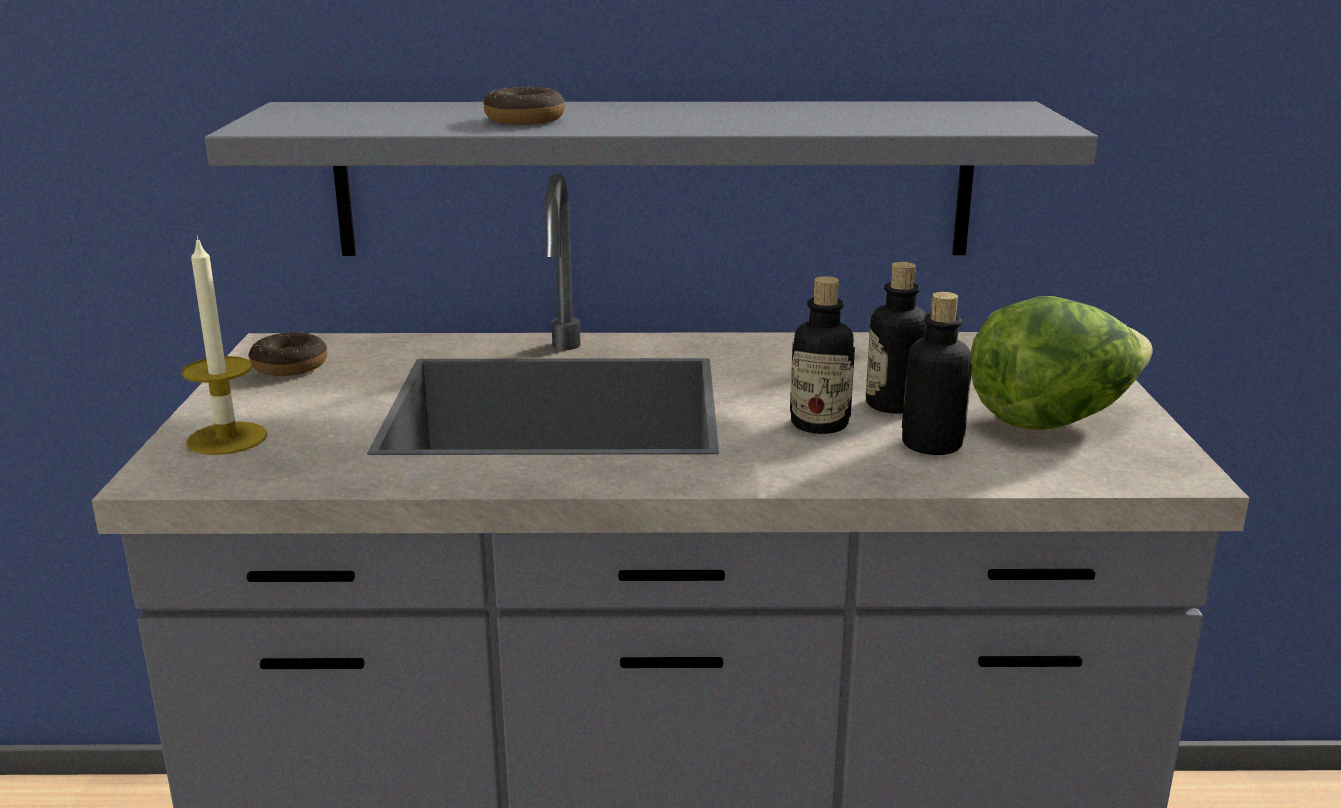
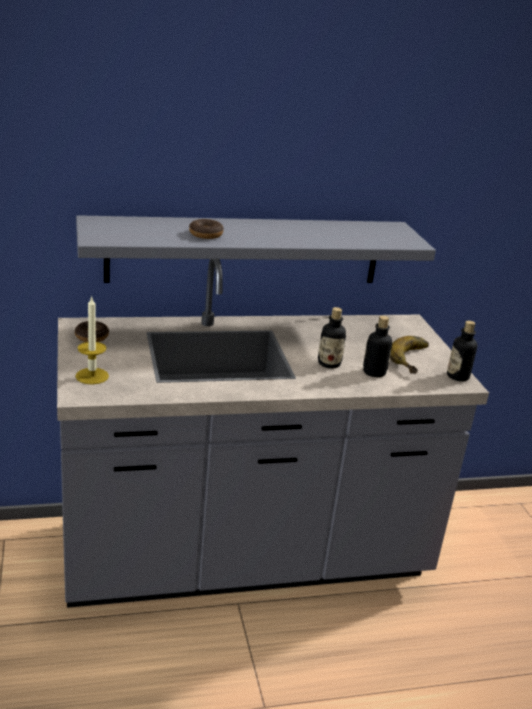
camera: 15 degrees left, 5 degrees up
bottle [866,262,927,414] -> bottle moved to [447,321,477,381]
lettuce [971,296,1153,430] -> banana [390,336,429,374]

